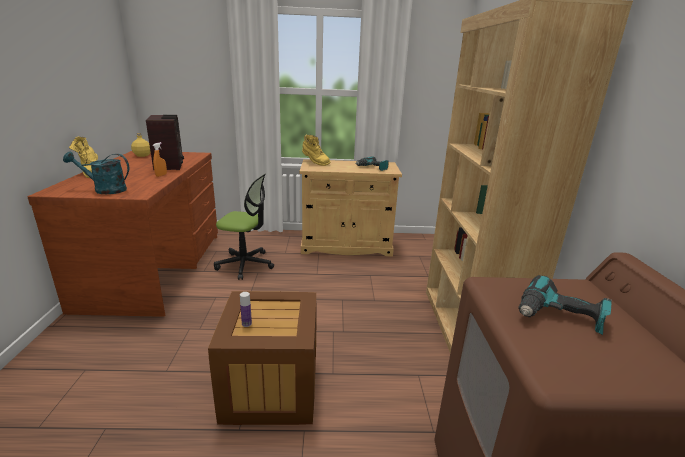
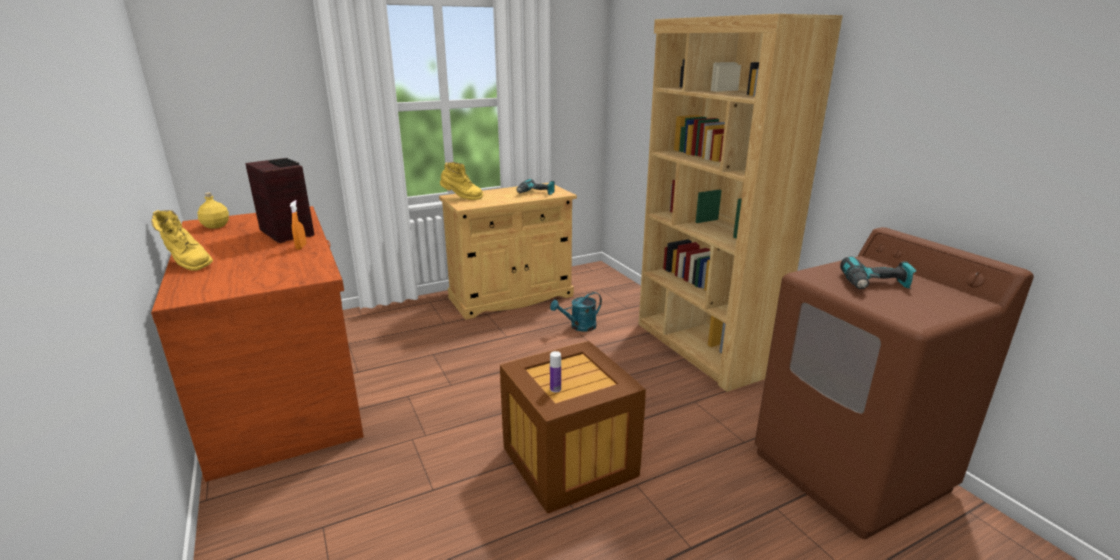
camera: 25 degrees left, 0 degrees up
turquoise watering can [63,152,130,194] -> turquoise watering can moved to [550,292,602,332]
office chair [214,173,274,280] -> none

